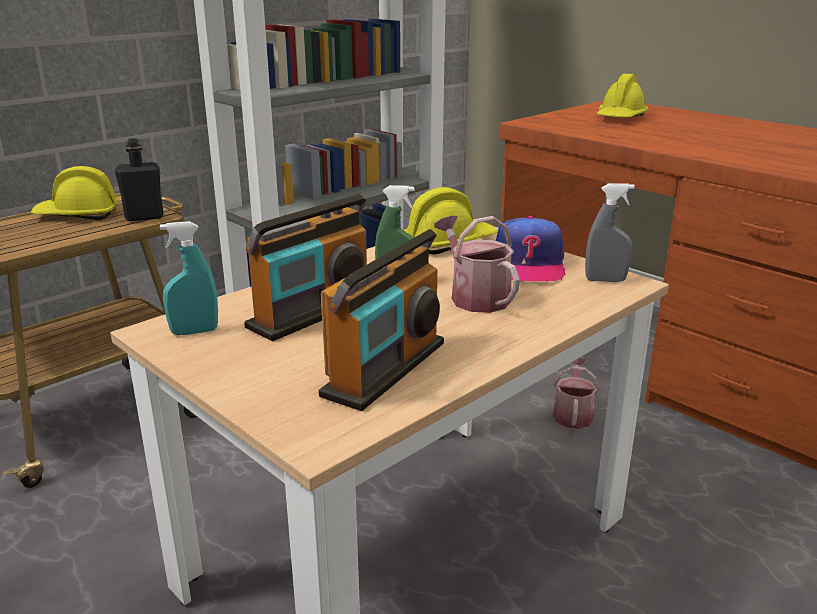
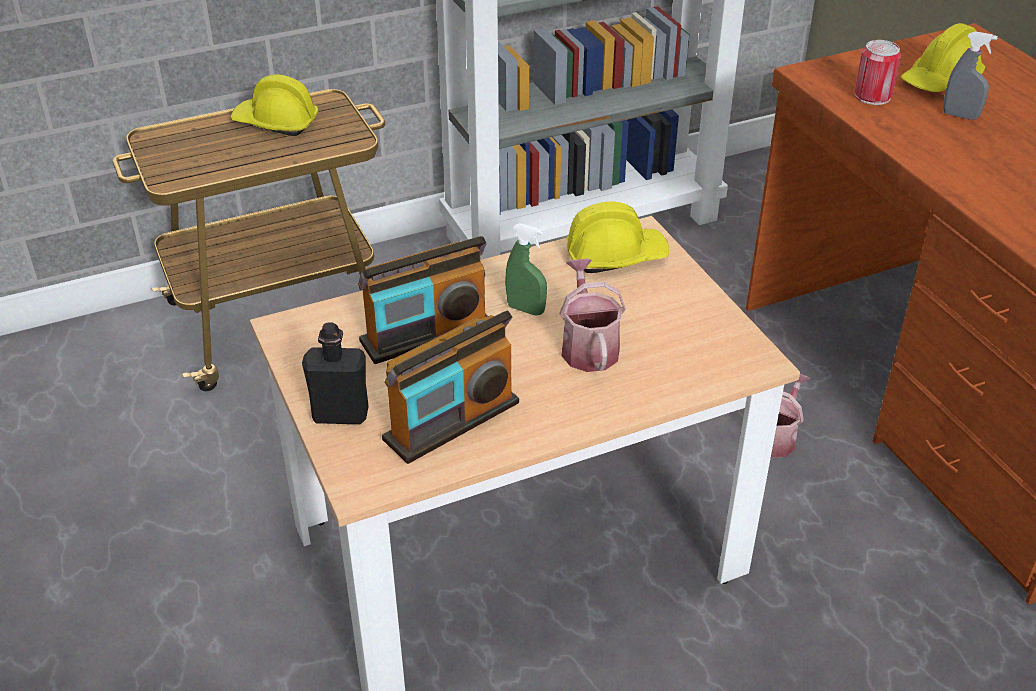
camera: 20 degrees right, 15 degrees up
black bottle [115,138,164,221] -> black bottle moved to [302,322,369,424]
turquoise spray bottle [160,221,218,335] -> none
cap [496,216,566,281] -> none
grey spray bottle [585,183,635,282] -> grey spray bottle moved to [943,31,998,119]
none -> can [854,40,901,105]

